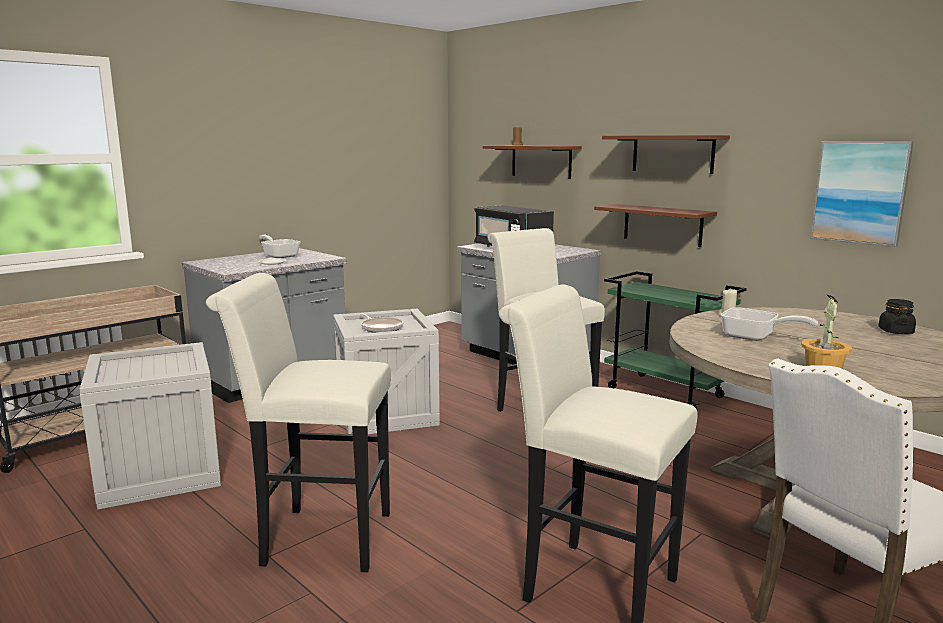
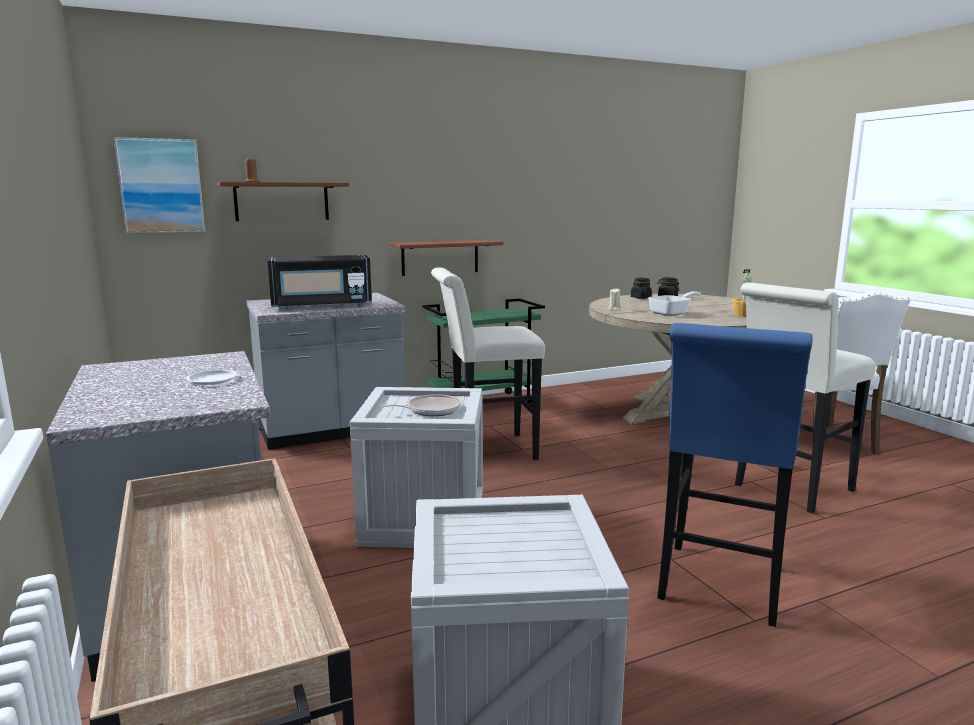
camera: 70 degrees left, 0 degrees up
white stool [206,273,391,572] -> blue stool [657,323,813,627]
frying pan [259,235,300,258] -> none
brown shelf [602,135,730,174] -> none
picture [810,141,914,247] -> picture moved to [114,137,205,234]
none -> black jar [631,278,652,299]

